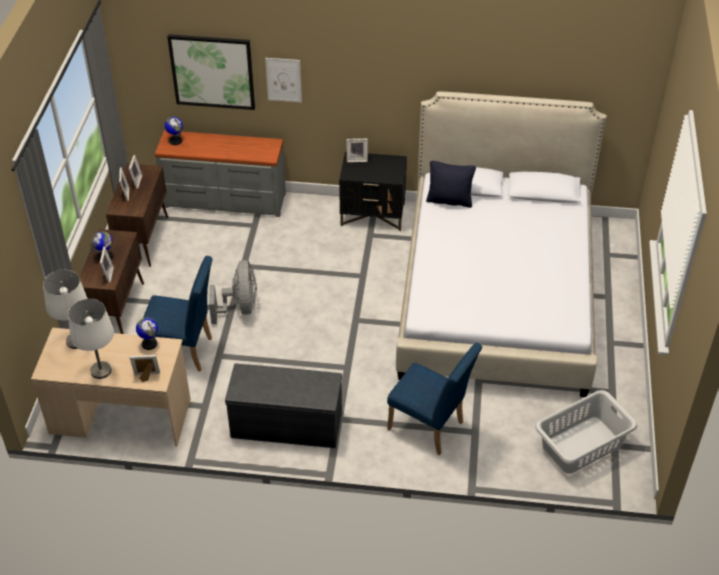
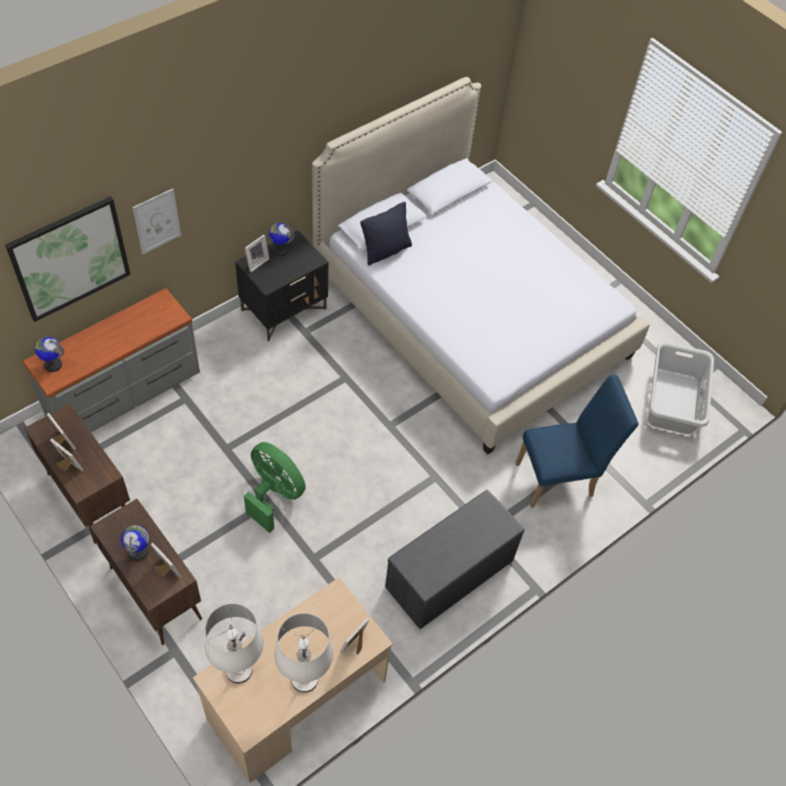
camera: 50 degrees left, 10 degrees up
globe [136,317,158,350] -> globe moved to [269,223,294,256]
blue chair [143,256,213,372] -> none
grey fan [209,260,257,324] -> green fan [244,442,306,533]

